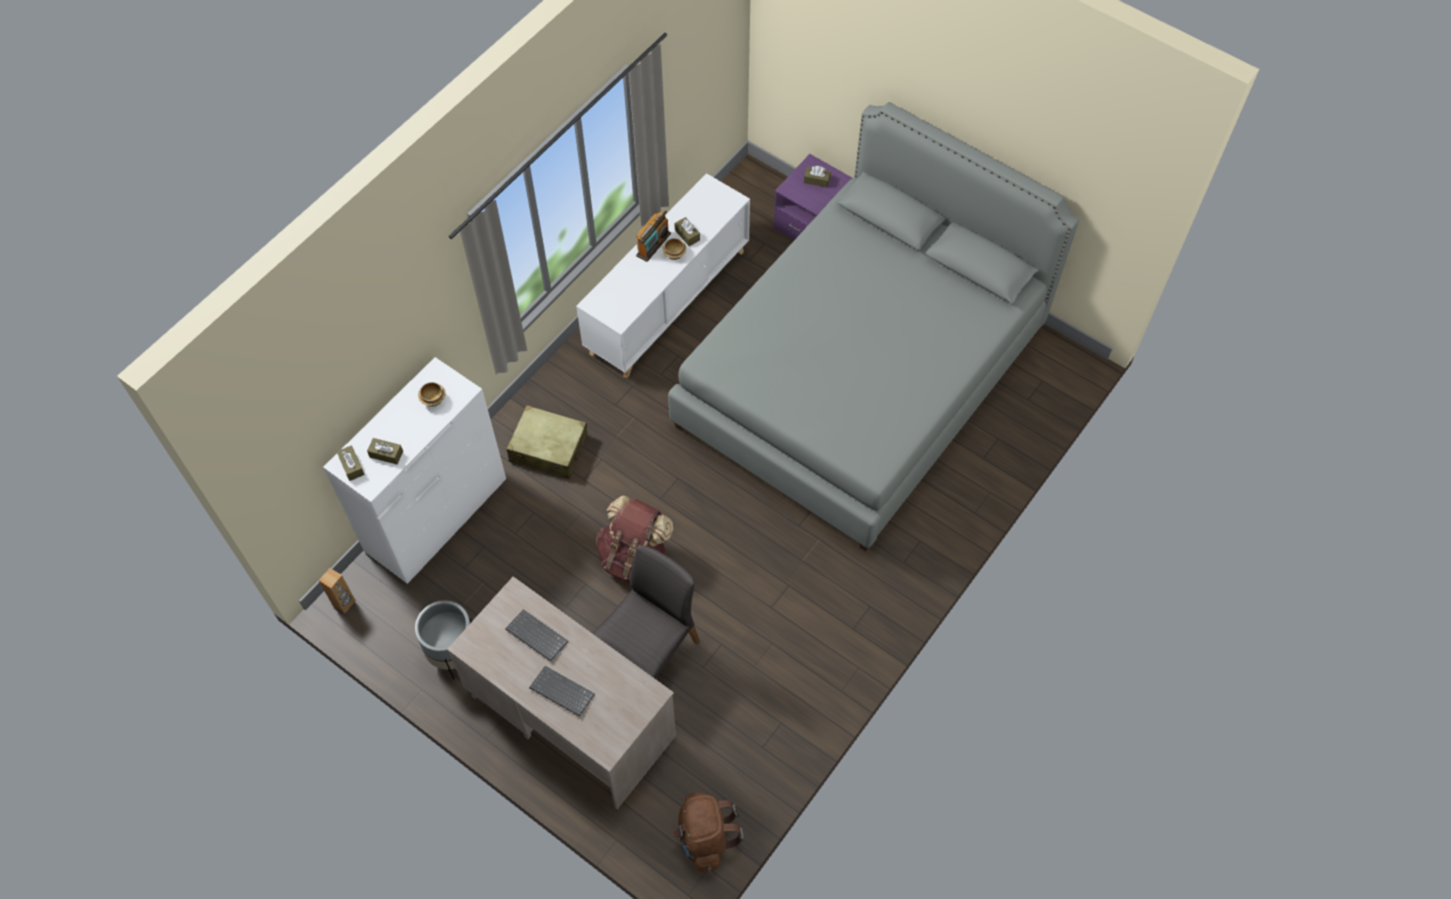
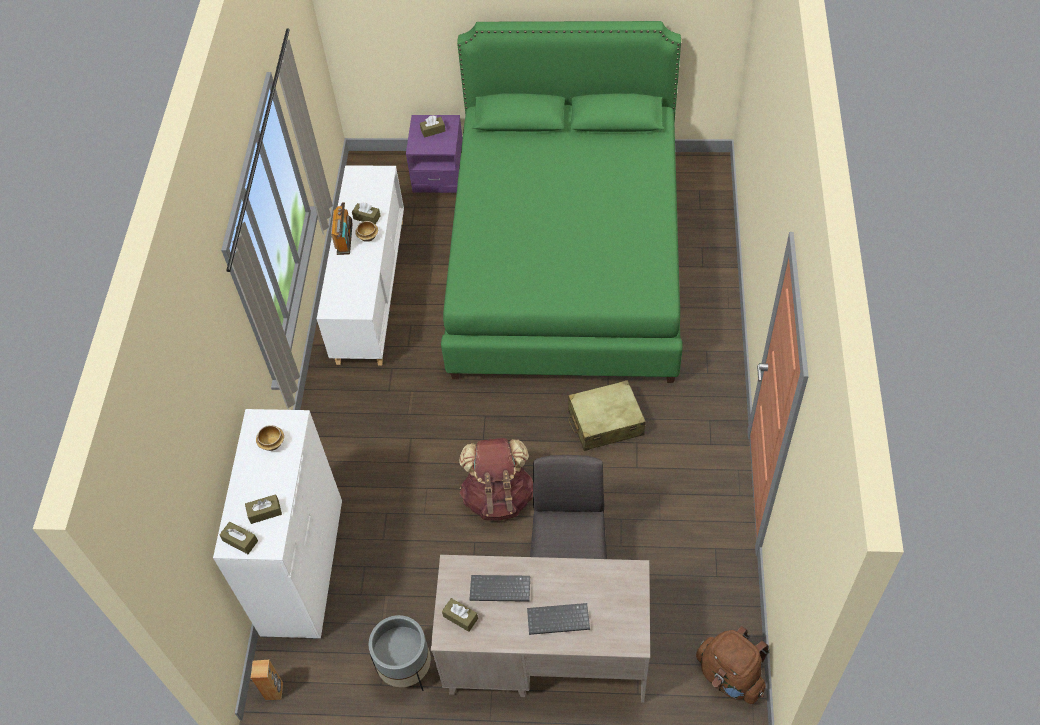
camera: 30 degrees left, 5 degrees down
beige suitcase [507,405,588,479] -> beige suitcase moved to [568,380,646,451]
grey bed [668,102,1079,552] -> green bed [441,21,683,383]
none -> brown tissue box [442,598,478,632]

